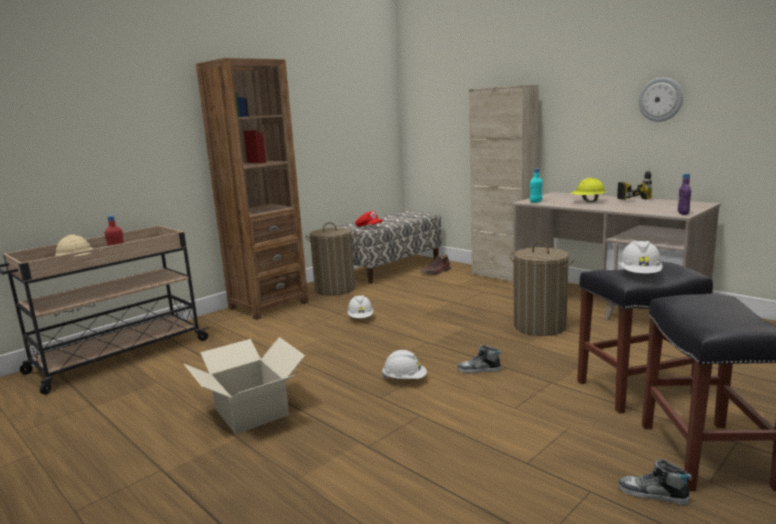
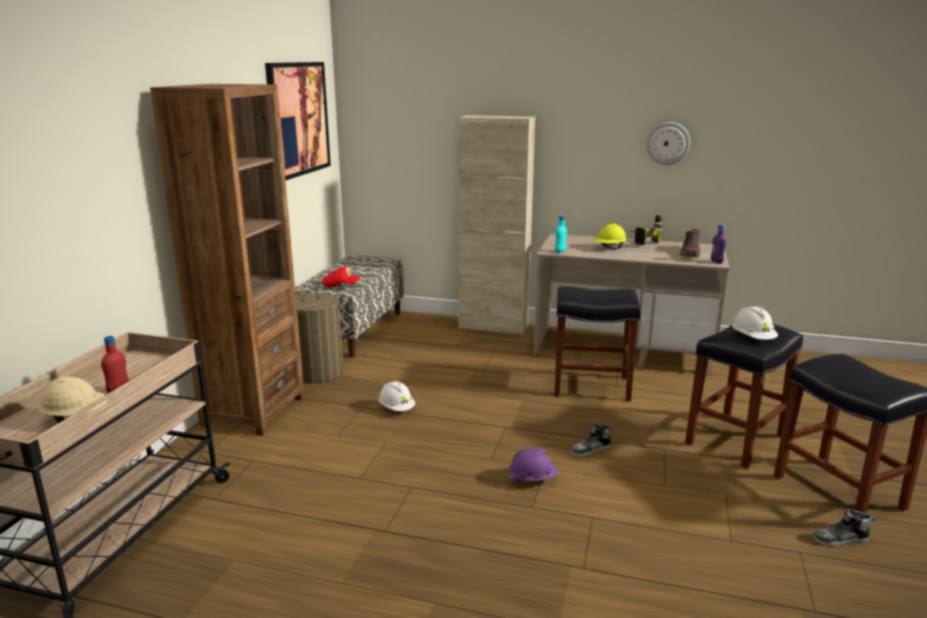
camera: 30 degrees left, 5 degrees up
cardboard box [184,337,305,434] -> none
white hard hat [382,350,427,379] -> purple hard hat [508,447,558,482]
brown boot [420,255,451,275] -> brown boot moved to [680,229,700,257]
laundry basket [510,241,575,336] -> black stool [554,286,641,401]
none -> picture [265,62,331,180]

